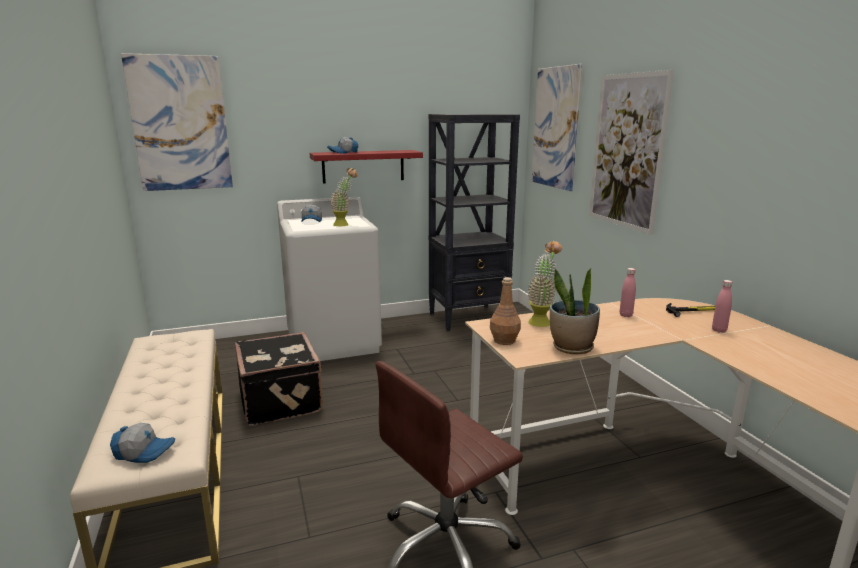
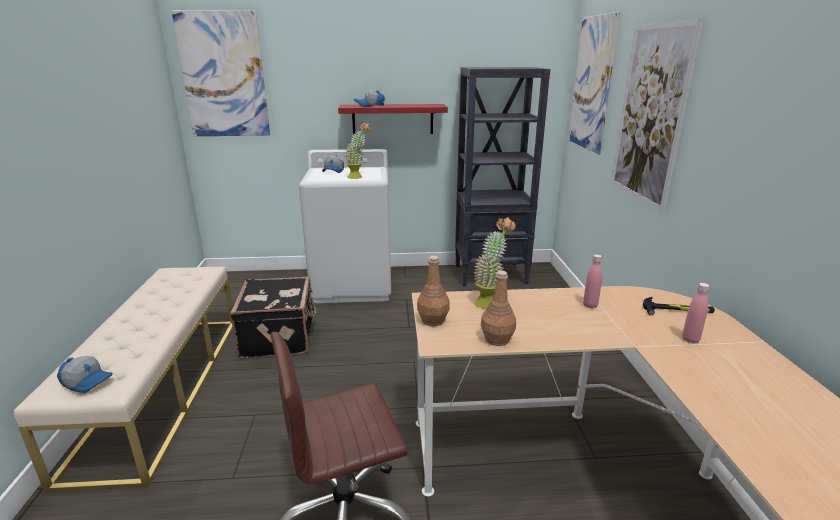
camera: 15 degrees right, 5 degrees up
potted plant [550,268,600,354] -> brown bottle [481,271,516,346]

